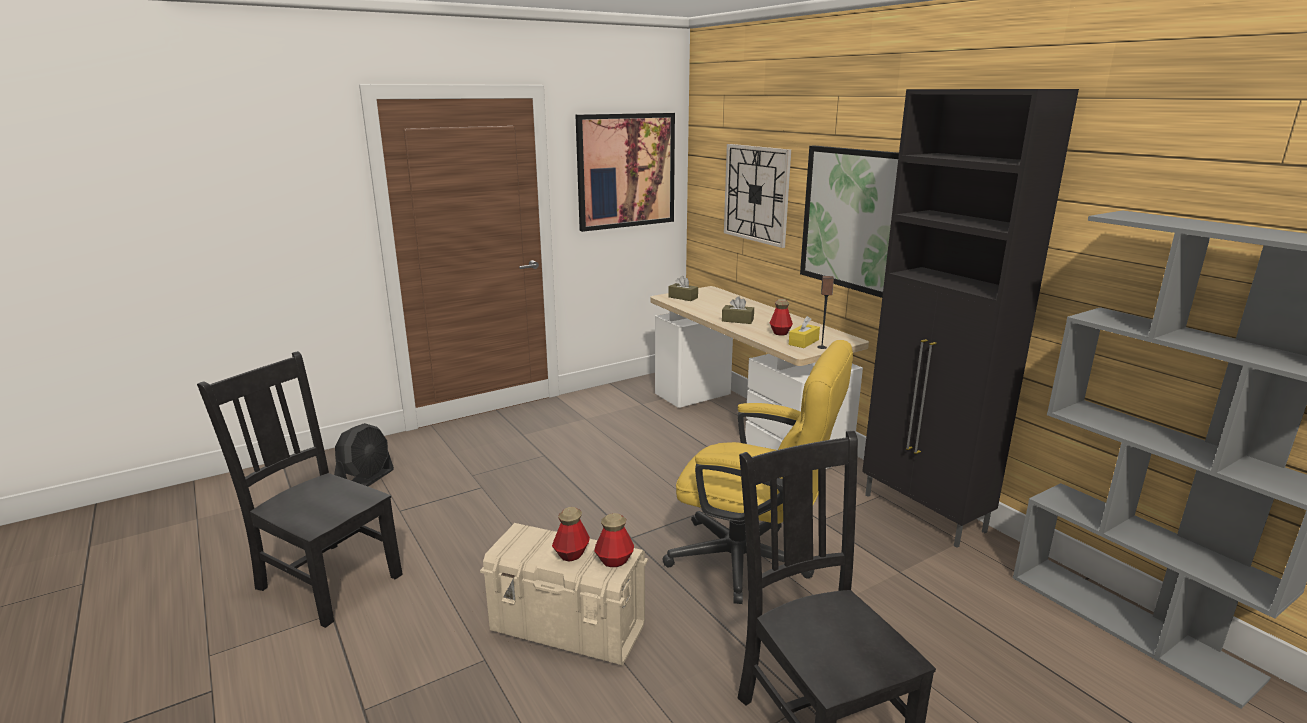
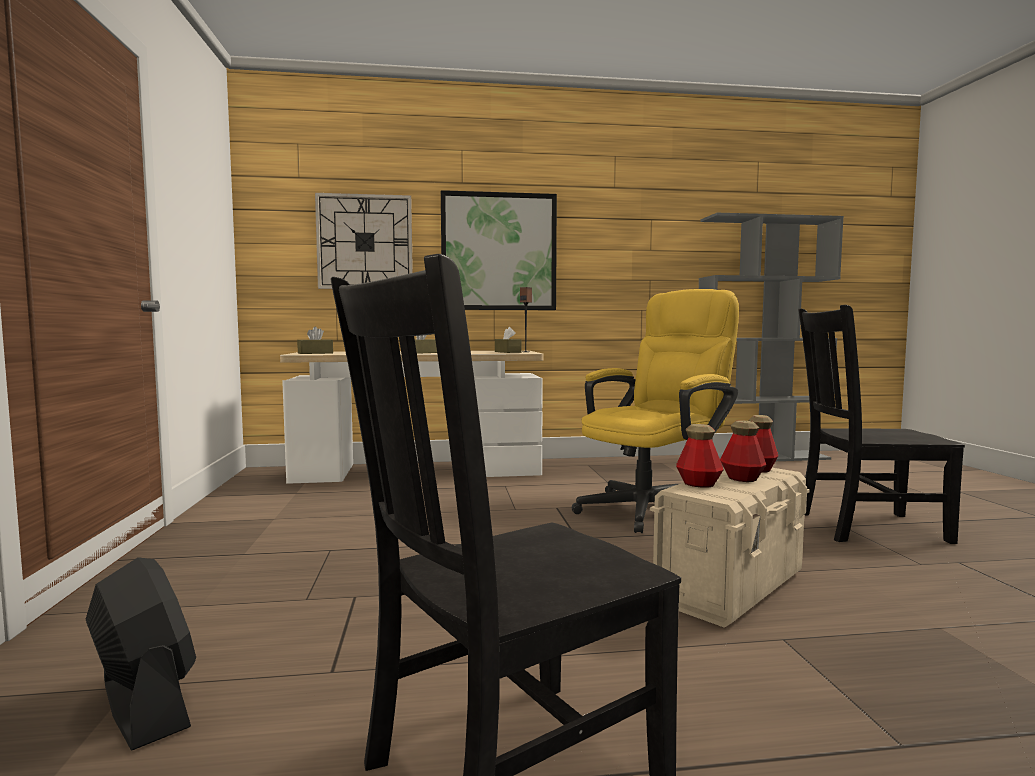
camera: 65 degrees left, 15 degrees down
picture [575,113,675,232] -> none
bottle [770,299,793,336] -> bottle moved to [676,424,724,488]
yellow tissue box [789,316,820,348] -> brown tissue box [495,327,522,353]
black cabinet [862,89,1079,547] -> none

